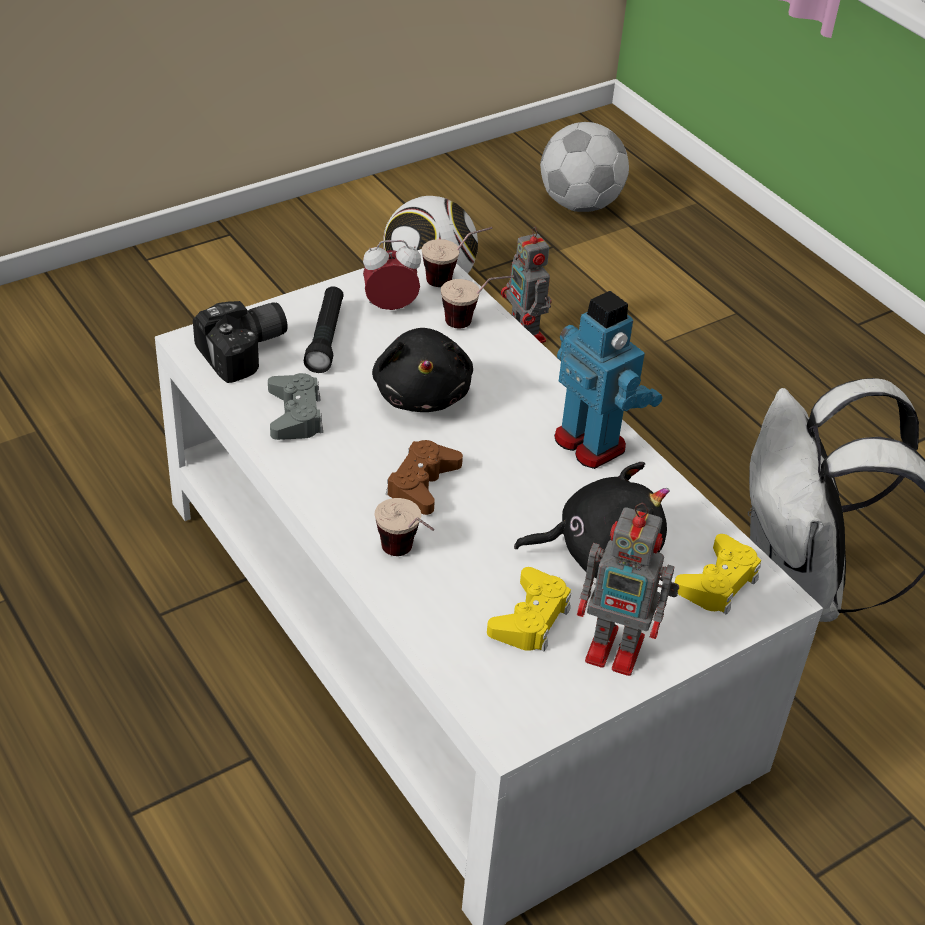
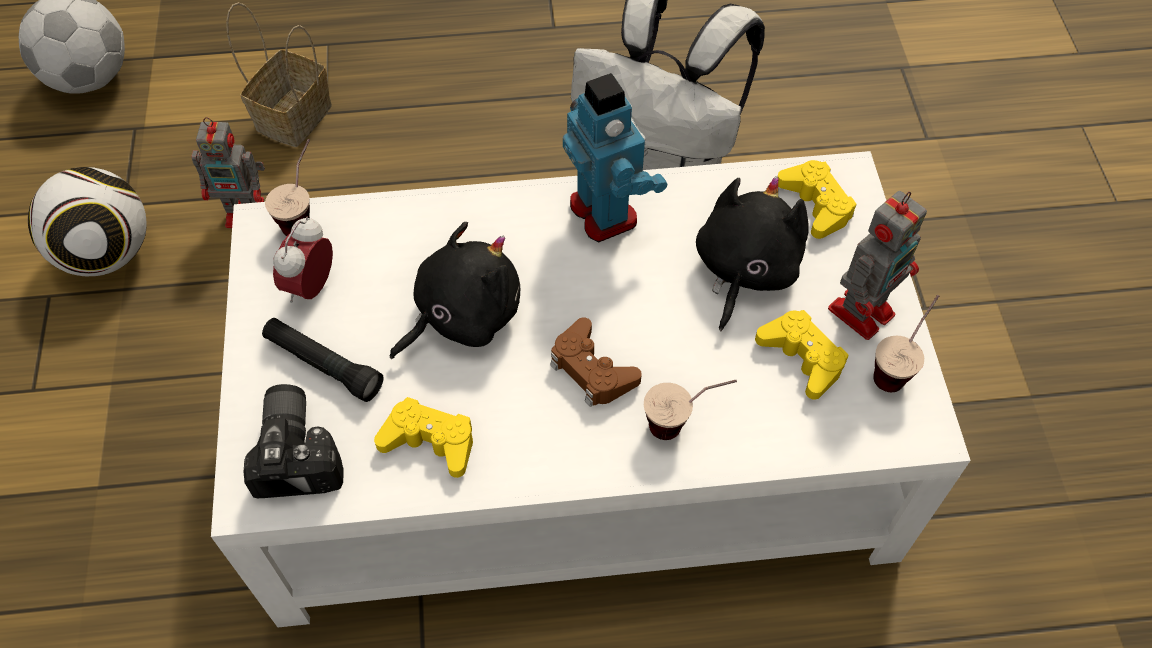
camera: 60 degrees left, 15 degrees up
grey game controller [268,373,323,440] -> yellow game controller [374,397,473,478]
black plush toy [372,328,473,412] -> black plush toy turned 60 degrees counterclockwise [389,222,520,359]
cup [441,275,514,329] -> cup moved to [873,295,939,392]
toy robot [554,291,663,469] -> toy robot turned 75 degrees clockwise [563,73,668,242]
none -> basket [226,2,332,147]

